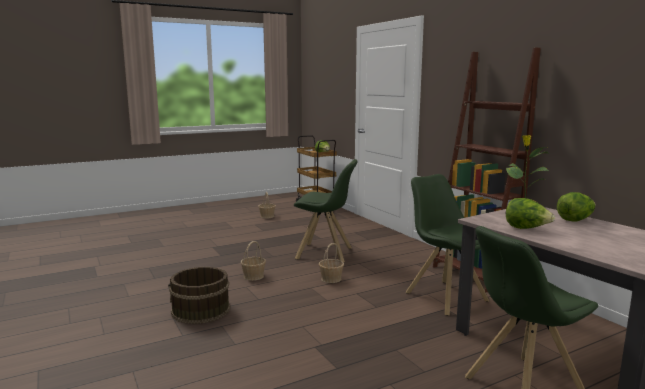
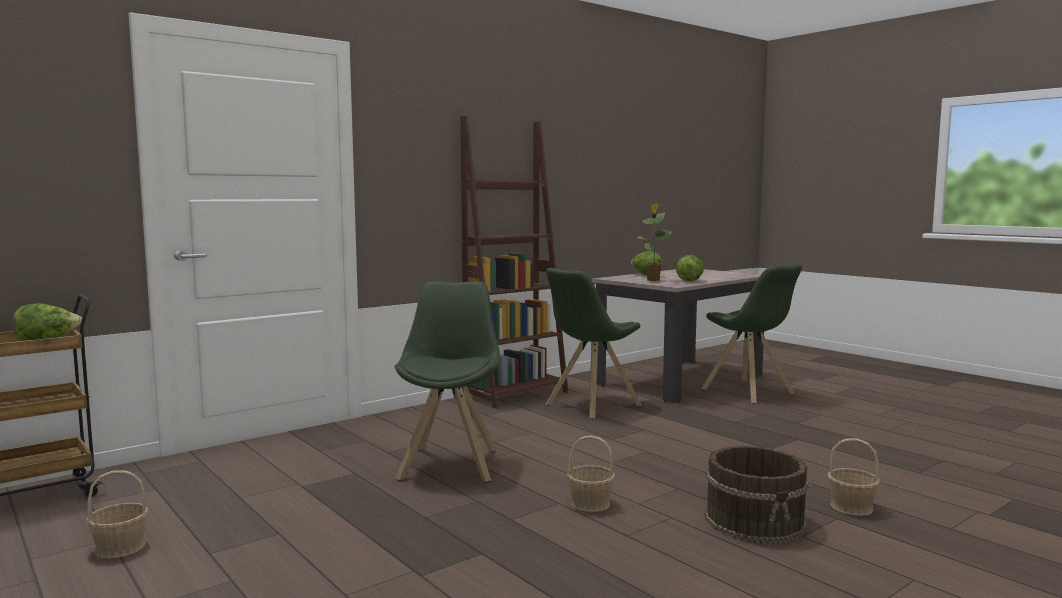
camera: 100 degrees left, 5 degrees down
basket [319,243,344,283] -> basket moved to [827,438,880,516]

